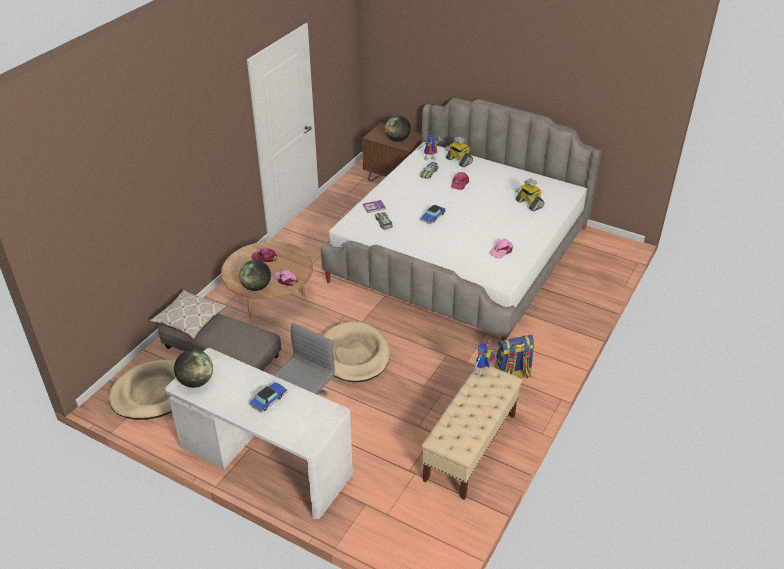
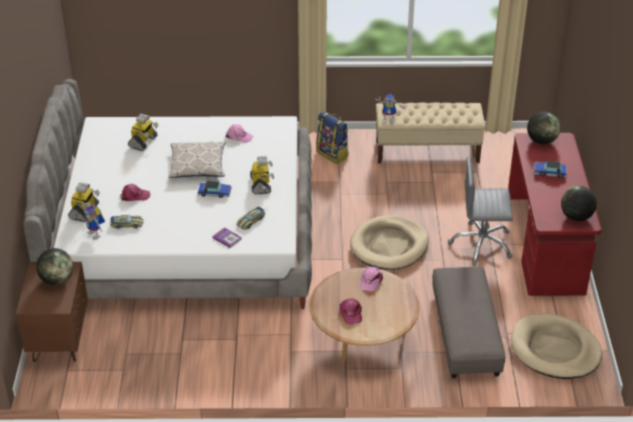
camera: 120 degrees left, 0 degrees up
pillow [150,290,227,339] -> pillow moved to [168,141,226,178]
white desk [165,348,353,519] -> red desk [508,133,602,296]
globe [239,260,271,291] -> globe moved to [527,111,560,144]
none -> toy robot [250,156,274,194]

